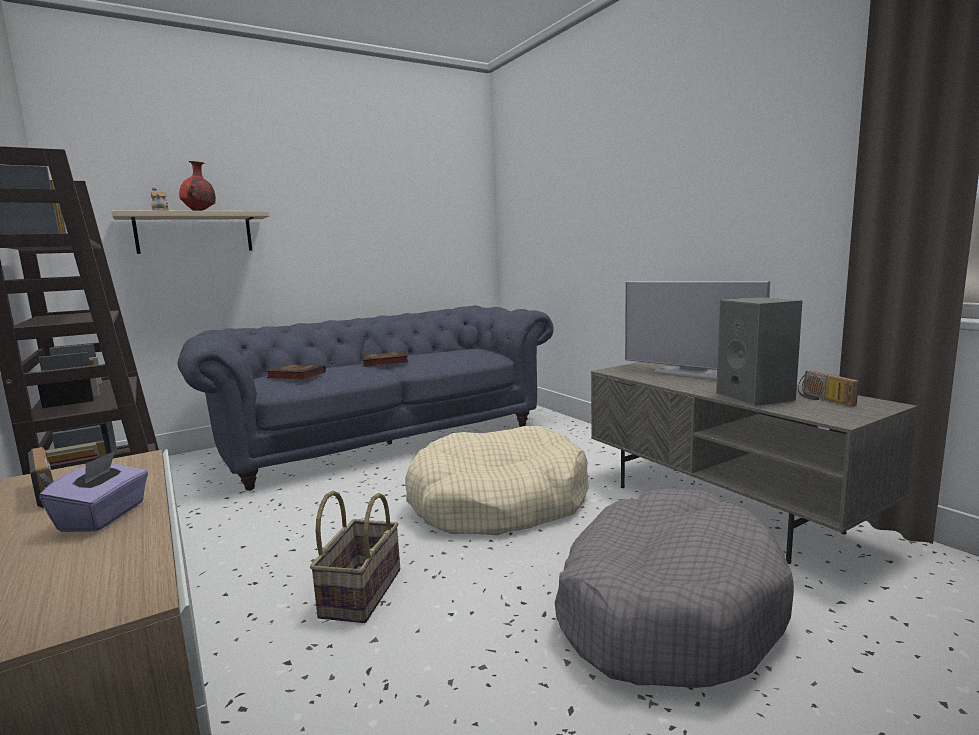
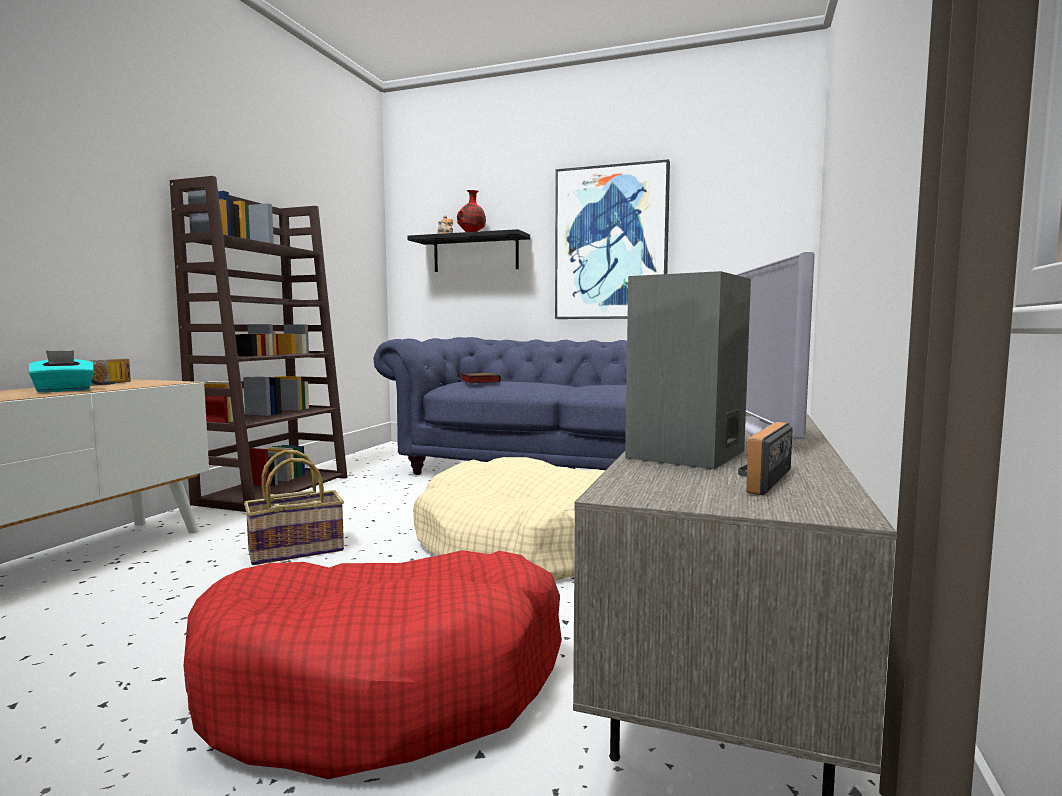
camera: 50 degrees right, 5 degrees down
purple tissue box [39,451,148,532] -> turquoise tissue box [28,350,94,392]
beige shelf [111,210,269,254] -> black shelf [407,229,530,272]
book [363,351,408,367] -> none
grey dog bed [554,489,794,688] -> red dog bed [183,550,562,779]
none -> picture [555,159,670,319]

